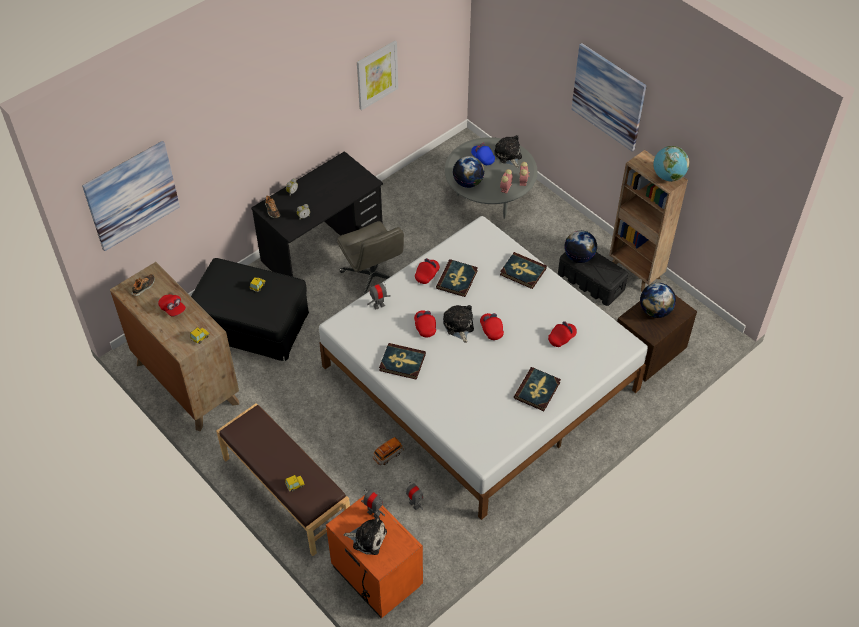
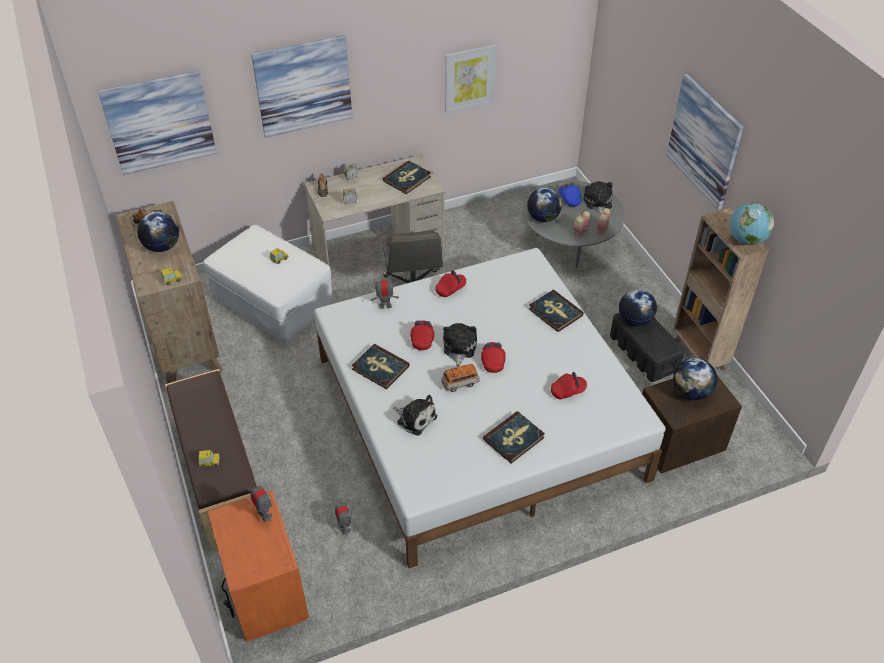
camera: 20 degrees right, 5 degrees down
red cap [158,294,186,316] -> globe [137,212,179,252]
black ottoman [191,258,309,361] -> white ottoman [204,225,334,344]
black desk [251,151,383,277] -> beige desk [304,155,446,265]
plush toy [343,515,387,555] -> plush toy moved to [393,395,437,436]
toy car [373,437,404,465] -> toy car moved to [441,364,480,392]
book [436,259,478,297] -> book moved to [383,161,431,194]
none -> picture [251,35,352,138]

